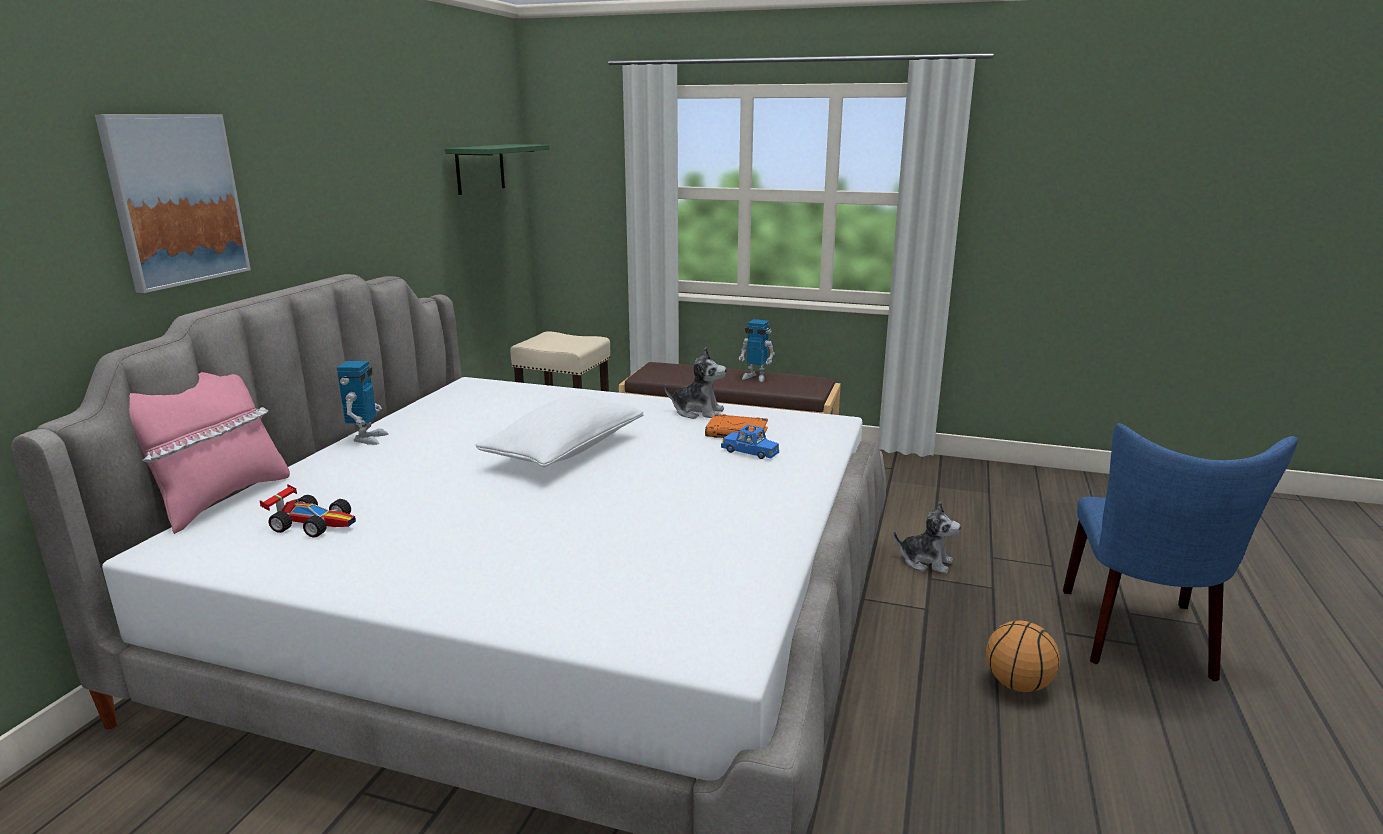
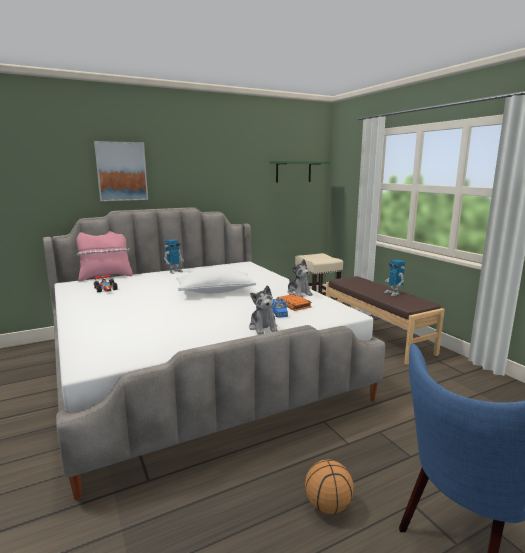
camera: 45 degrees right, 5 degrees down
plush toy [894,502,961,574] -> plush toy moved to [249,285,278,335]

